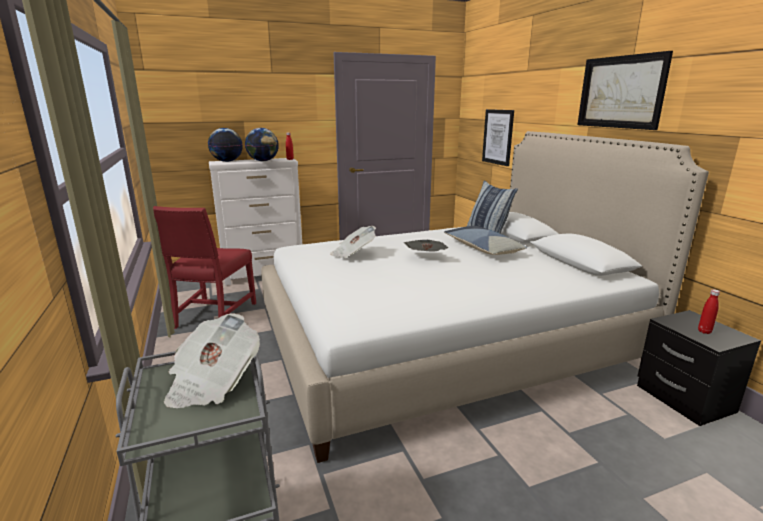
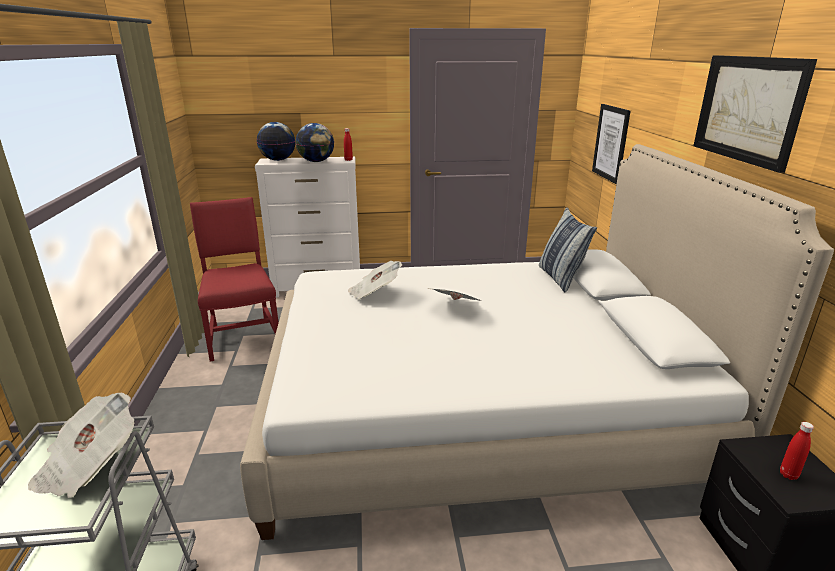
camera: 15 degrees right, 5 degrees up
red chair [153,206,256,329] -> red chair turned 135 degrees clockwise [190,197,279,362]
pillow [444,226,527,255] -> none

